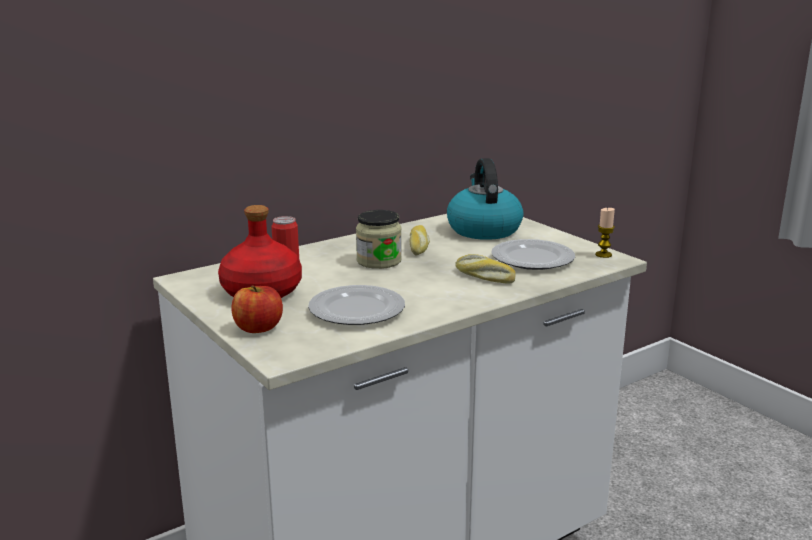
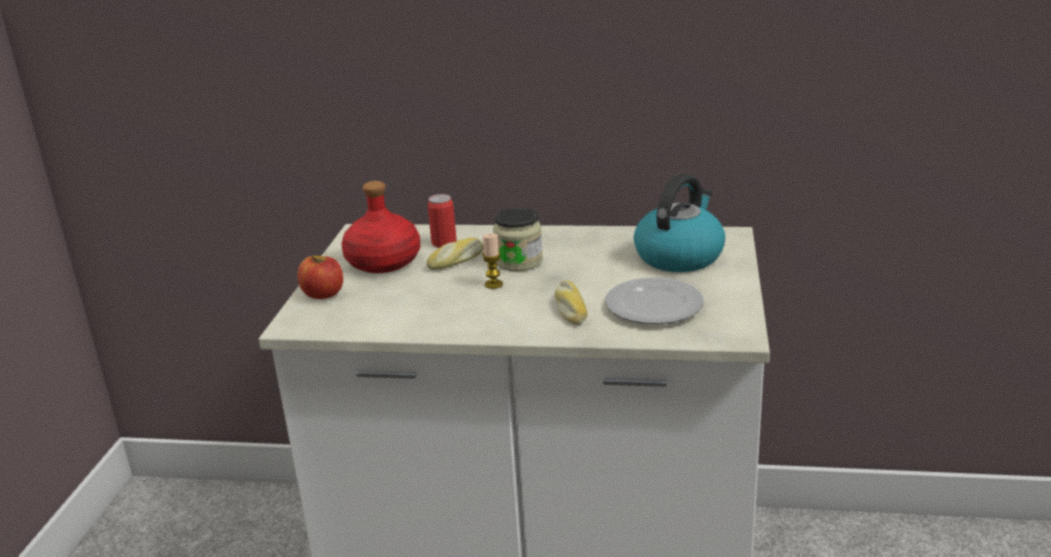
camera: 45 degrees right, 5 degrees up
plate [308,285,405,325] -> none
bread [410,225,430,255] -> bread moved to [427,238,484,270]
candle [595,208,615,258] -> candle moved to [482,233,503,289]

